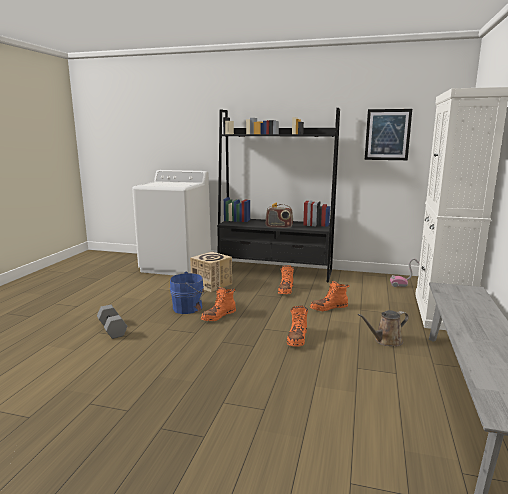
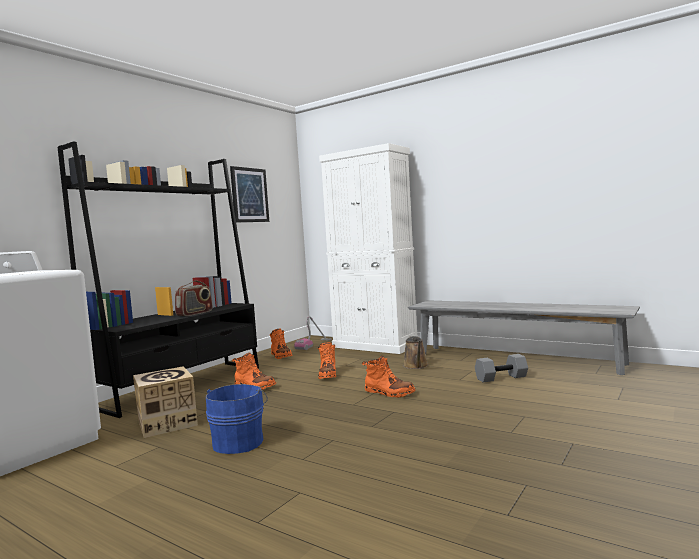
camera: 70 degrees left, 10 degrees down
grey dumbbell [97,305,127,339] -> grey dumbbell moved to [475,354,528,382]
orange boot [201,287,236,321] -> orange boot moved to [270,329,293,359]

